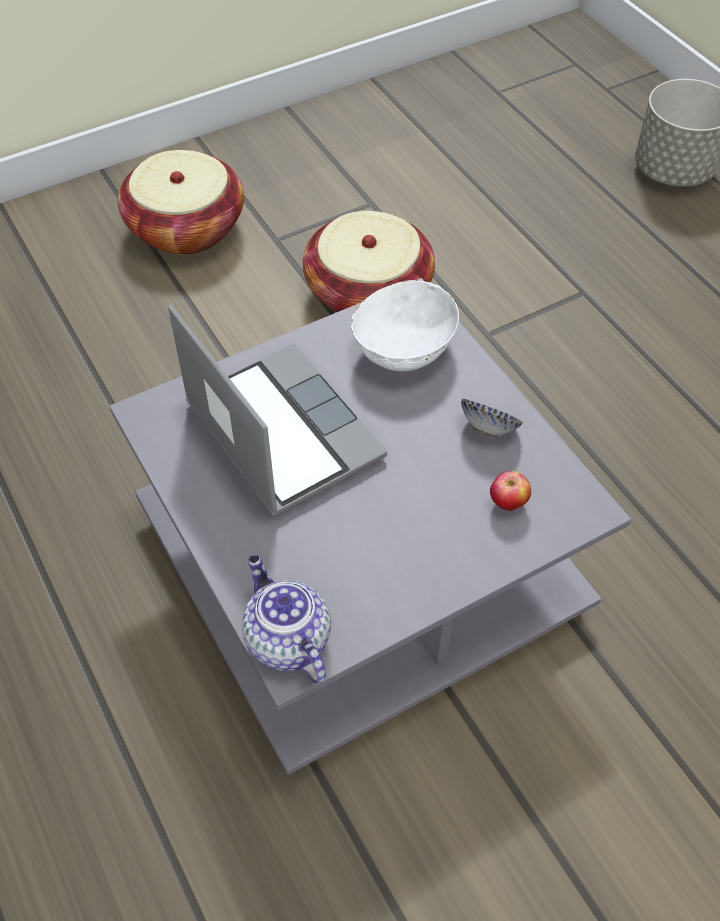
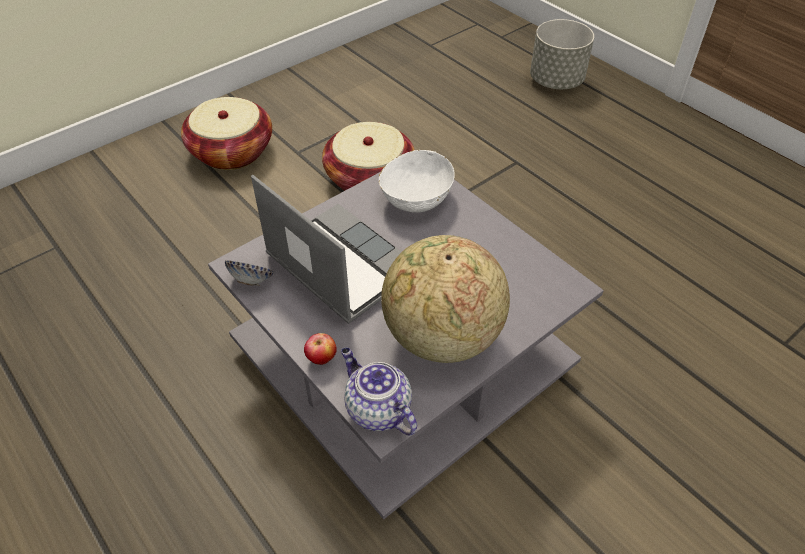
camera: 10 degrees left, 5 degrees down
bowl [461,399,523,438] -> bowl moved to [225,260,274,286]
apple [490,471,531,511] -> apple moved to [304,333,337,365]
none -> globe [381,235,510,363]

